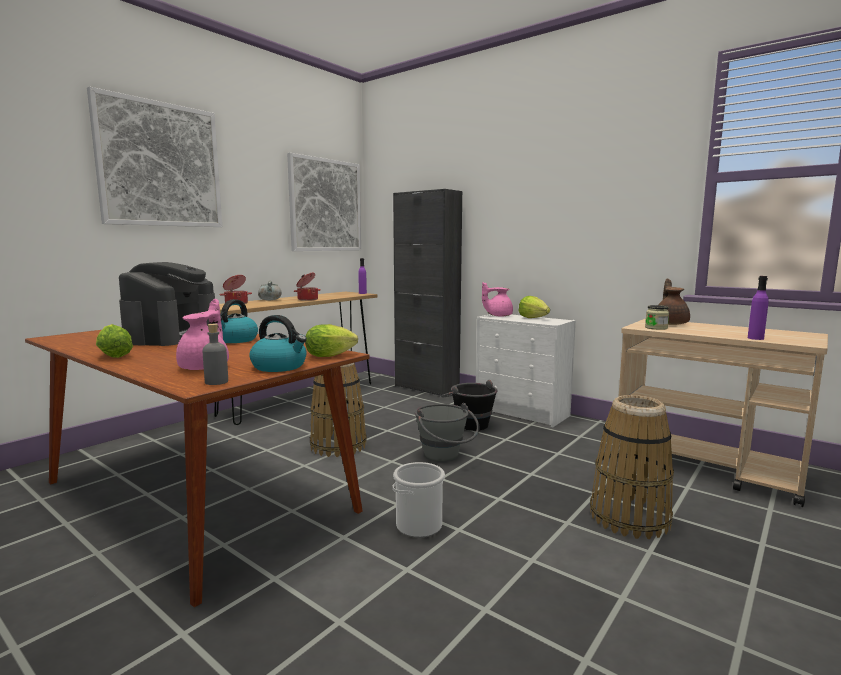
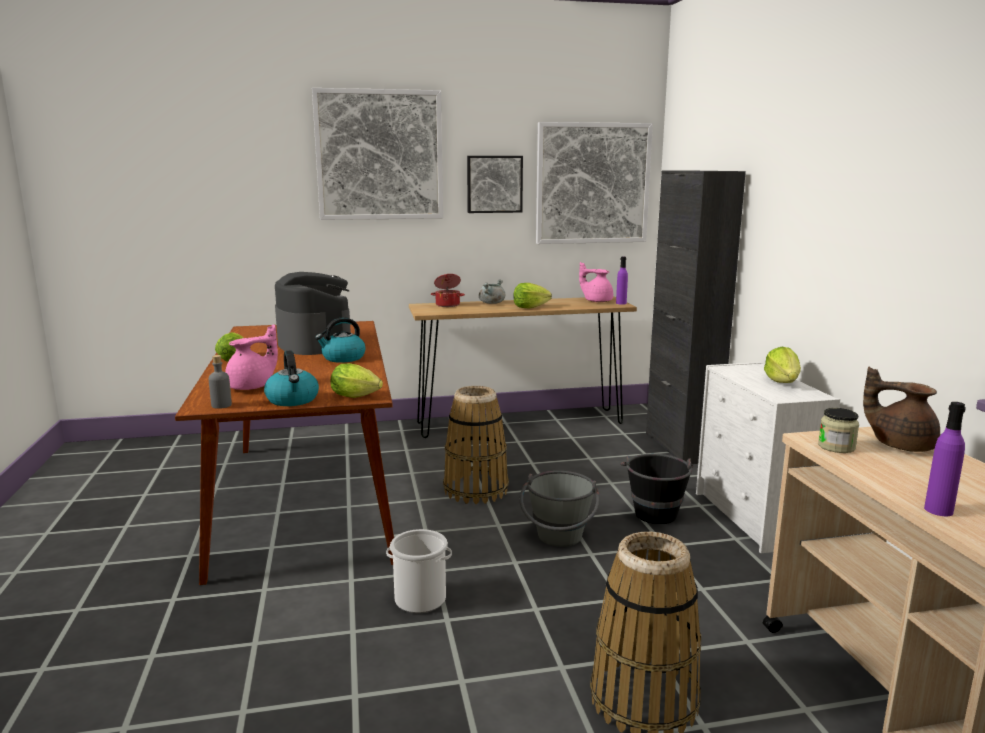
camera: 40 degrees right, 5 degrees up
coffee machine [119,262,215,346] -> coffee machine turned 75 degrees counterclockwise [275,272,351,355]
cooking pot [294,272,321,301] -> lettuce [513,283,552,308]
pink teapot [482,282,513,316] -> pink teapot moved to [579,262,613,302]
brown teapot [658,279,690,325] -> brown teapot turned 105 degrees counterclockwise [863,367,940,452]
none -> picture [467,156,523,213]

